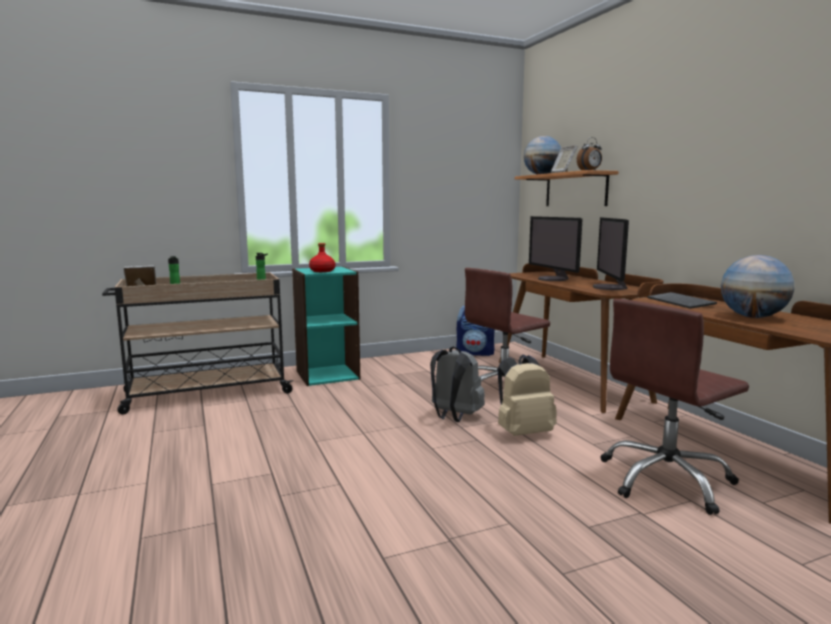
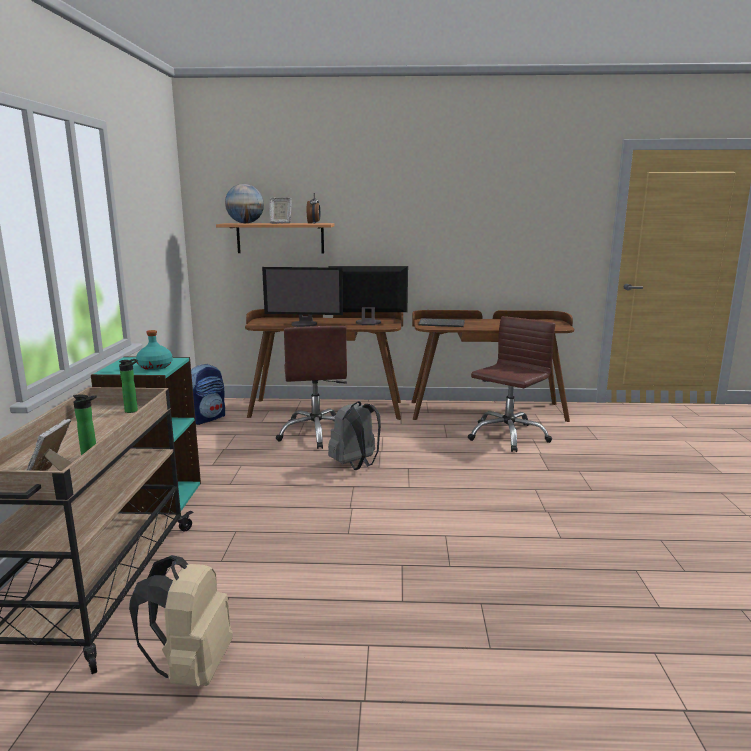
camera: 65 degrees left, 5 degrees up
red bottle [309,243,335,272] -> turquoise bottle [136,330,172,370]
beige backpack [498,355,557,436] -> beige backpack moved to [129,555,233,686]
monitor [593,217,629,290] -> monitor turned 150 degrees clockwise [328,266,408,325]
brown office chair [600,299,749,515] -> brown office chair turned 135 degrees counterclockwise [468,316,555,452]
globe [721,255,794,318] -> none

